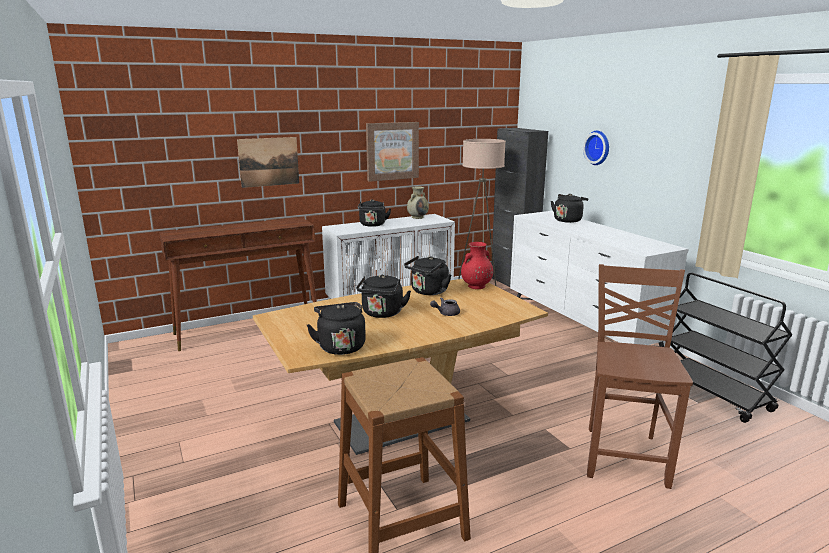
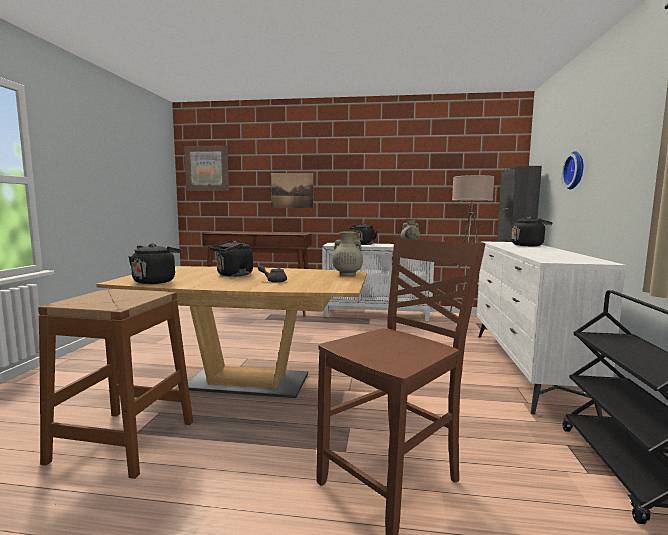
camera: 35 degrees right, 10 degrees down
picture [366,122,419,182] -> picture moved to [184,145,229,191]
black kettle [404,256,451,295] -> none
red vase [461,242,493,289] -> beige vase [332,232,363,276]

